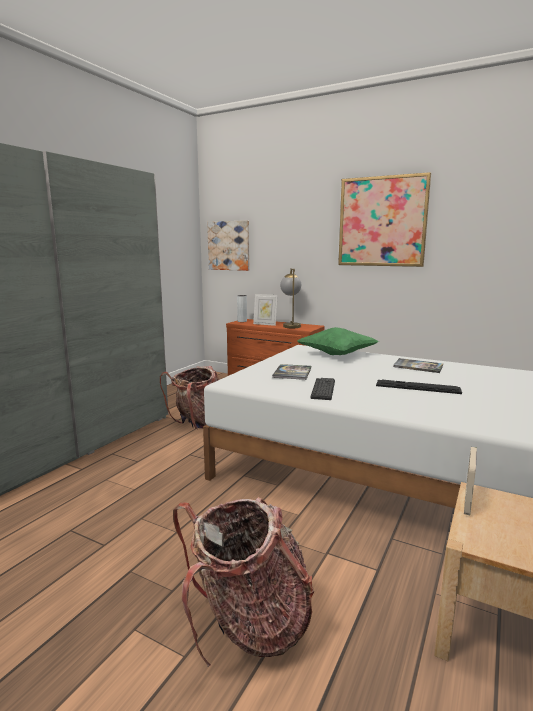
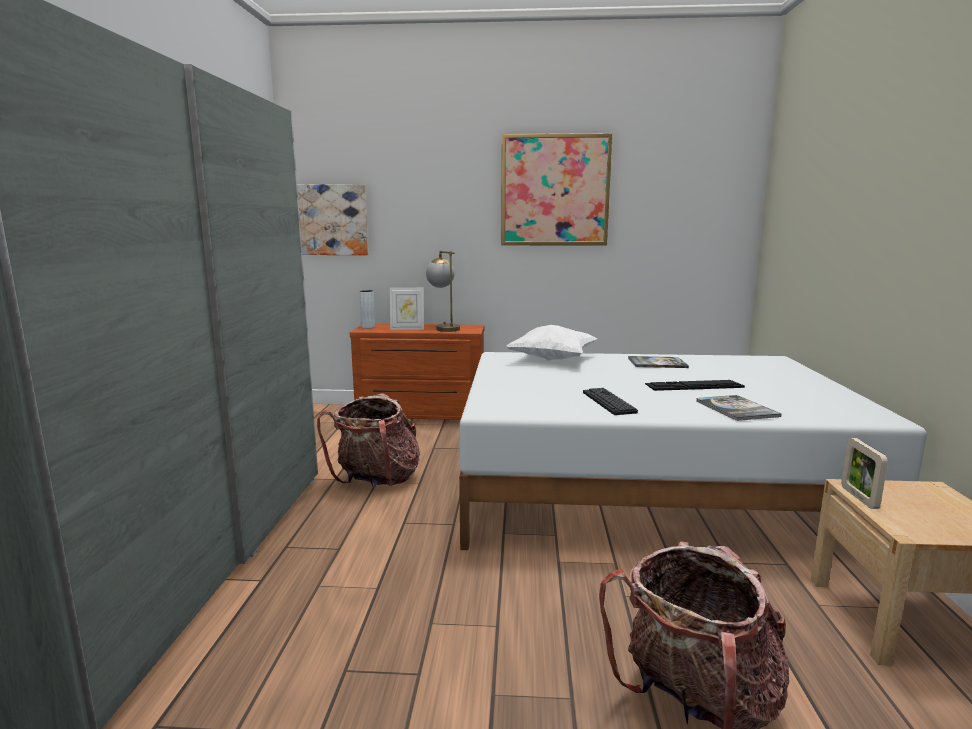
camera: 25 degrees left, 0 degrees up
book [272,364,311,380] -> book moved to [696,395,782,421]
green pillow [297,327,379,355] -> white pillow [506,325,598,361]

